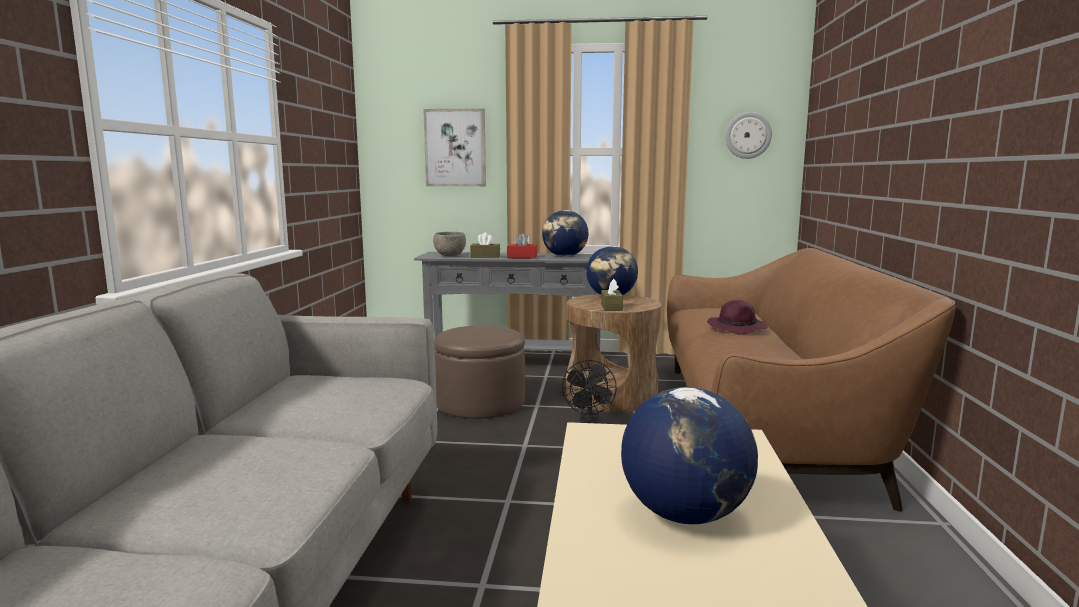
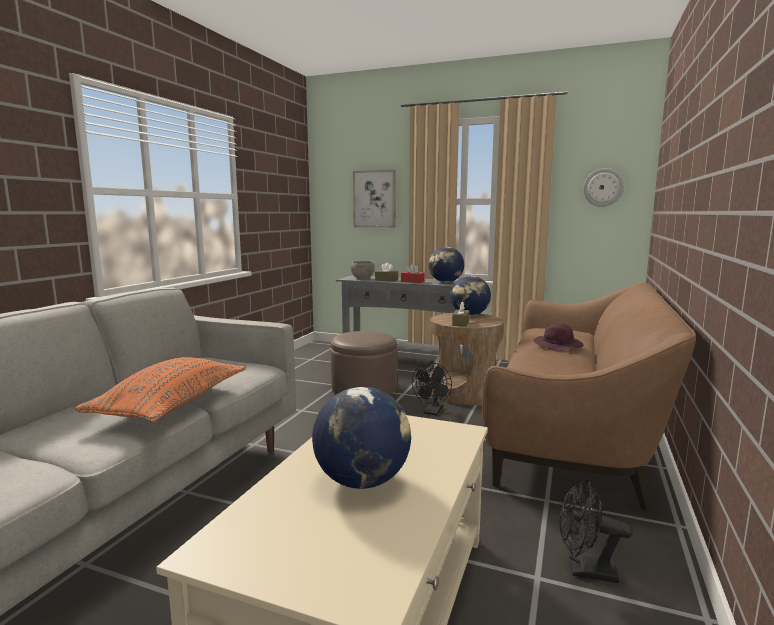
camera: 15 degrees right, 0 degrees up
none -> orange pillow [75,357,246,422]
none -> black fan [560,480,633,583]

